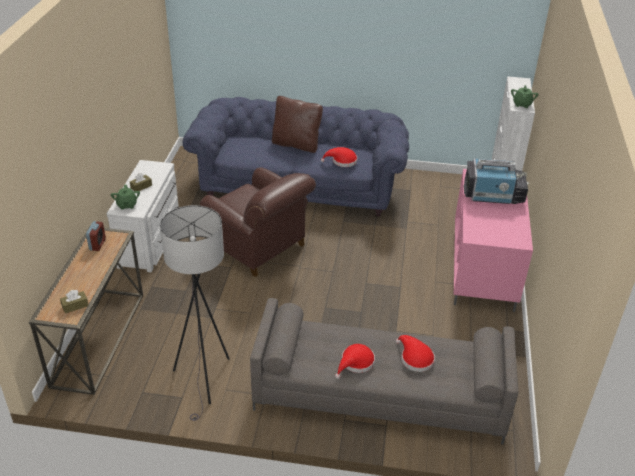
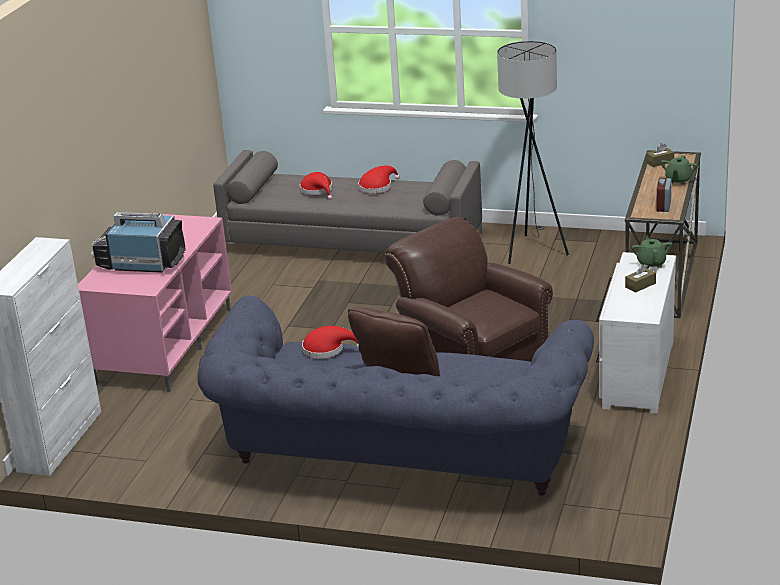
camera: 170 degrees left, 10 degrees down
green teapot [511,85,539,108] -> green teapot moved to [661,155,697,185]

